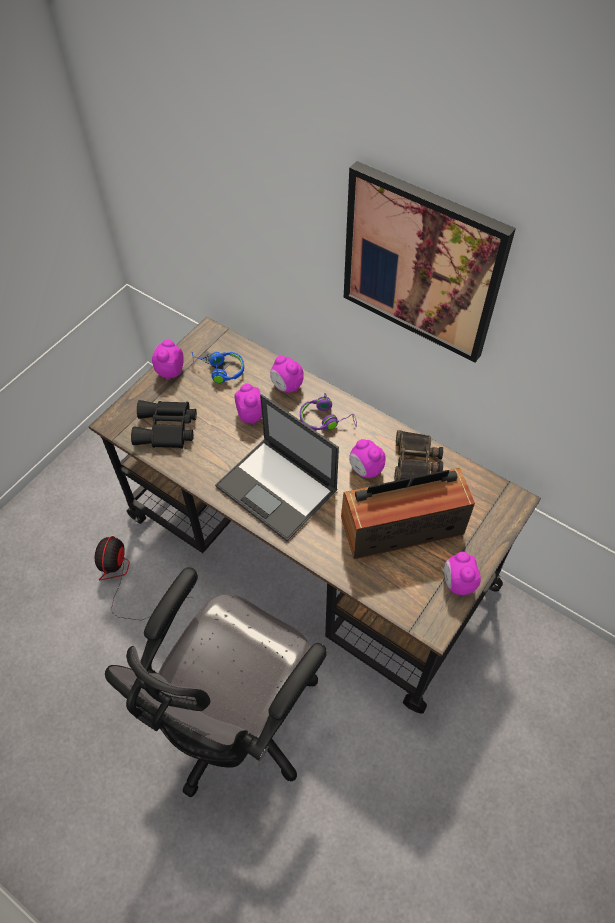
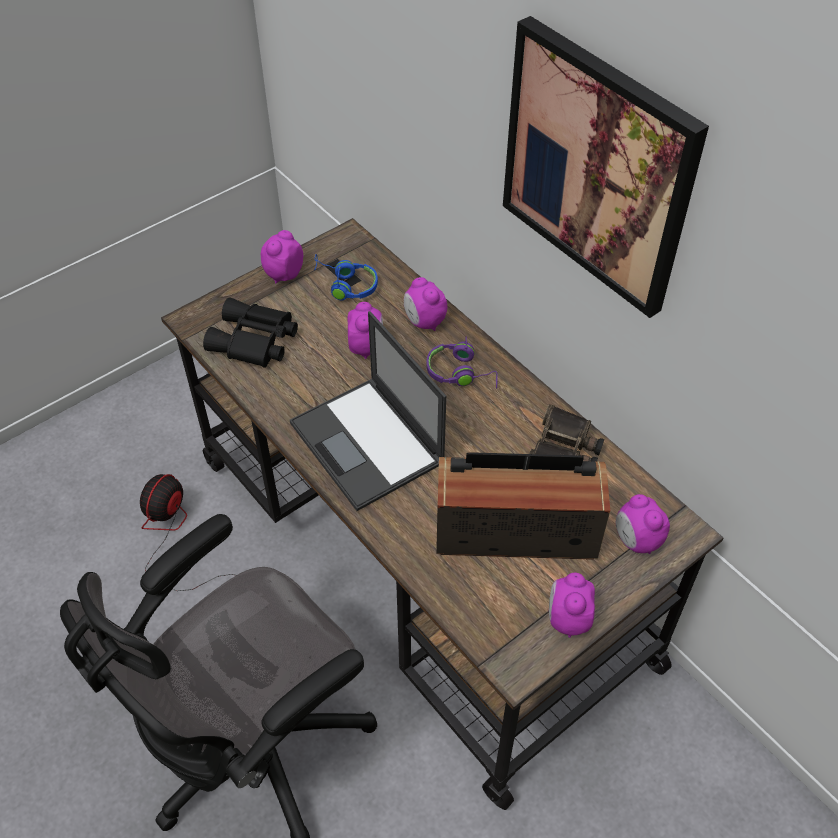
camera: 15 degrees right, 5 degrees down
alarm clock [349,439,386,478] -> alarm clock moved to [616,494,670,554]

